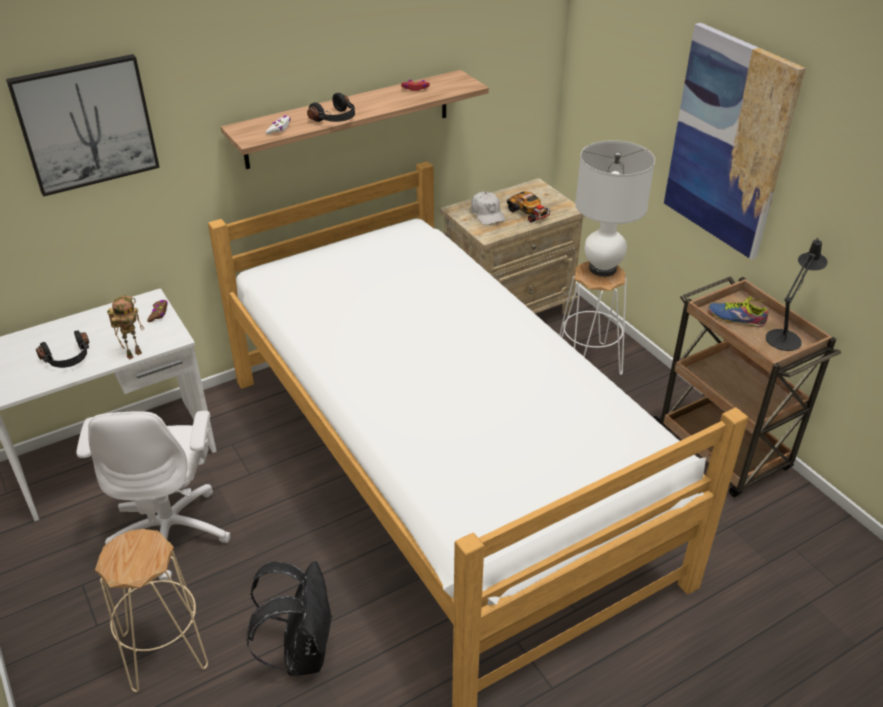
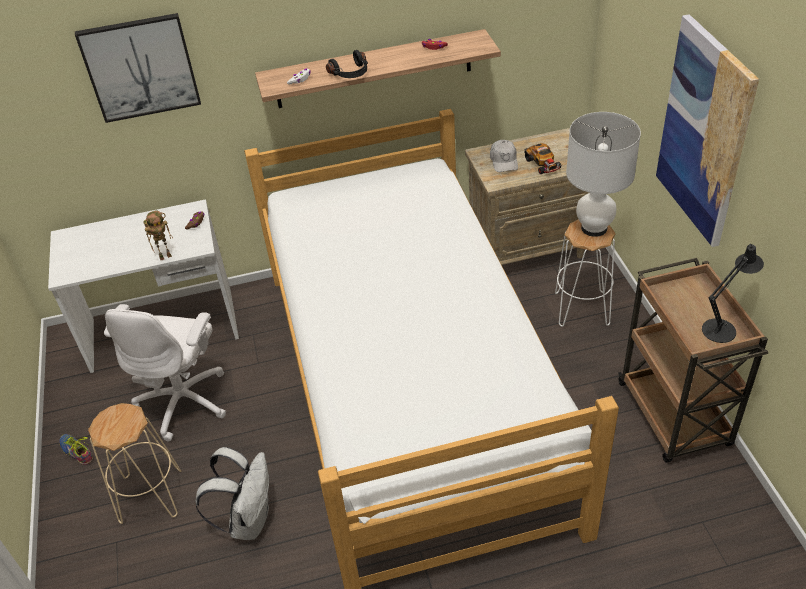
camera: 20 degrees right, 5 degrees up
black headphones [36,330,89,368] -> none
black backpack [246,561,333,676] -> white backpack [196,447,269,540]
shoe [708,297,769,327] -> shoe moved to [59,434,93,465]

